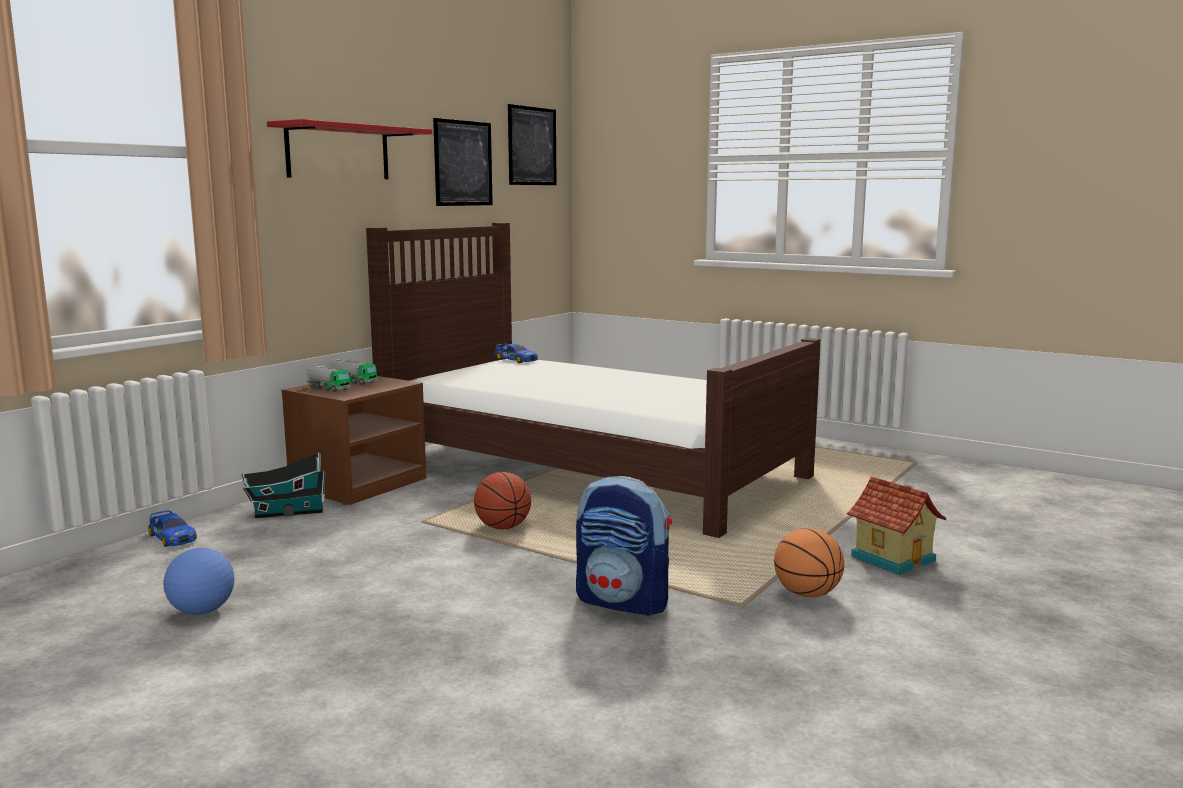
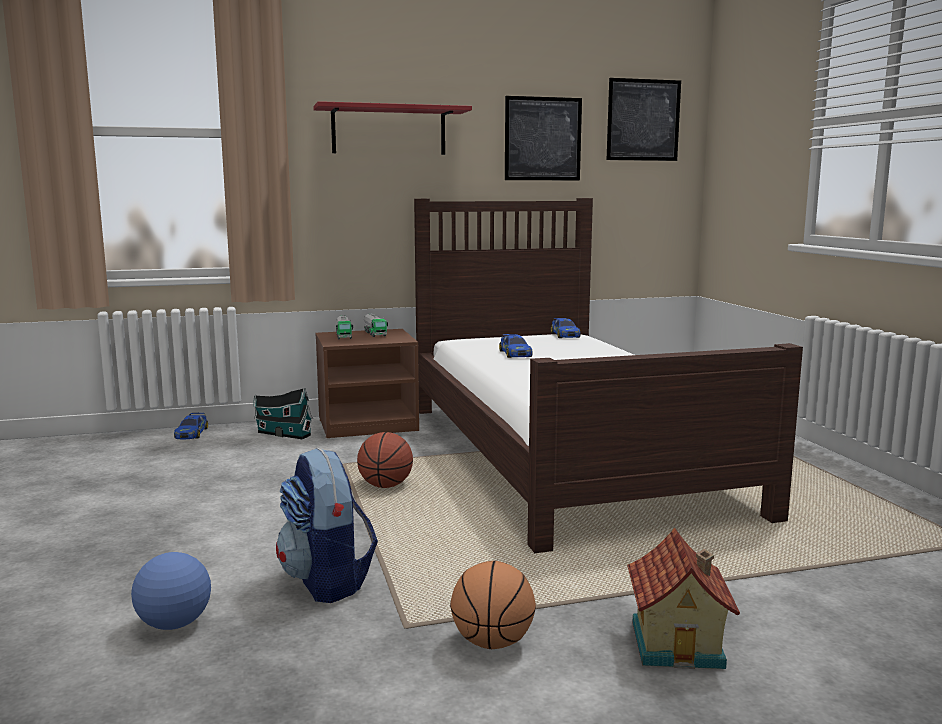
camera: 40 degrees right, 0 degrees up
football [163,548,235,615] -> football moved to [131,552,211,630]
none -> toy car [499,334,533,358]

